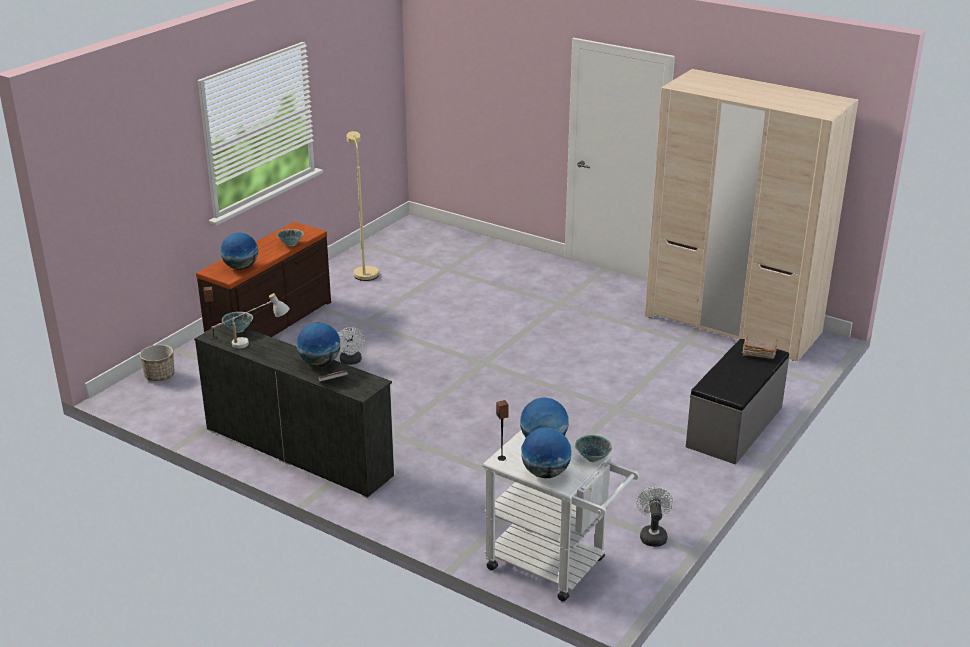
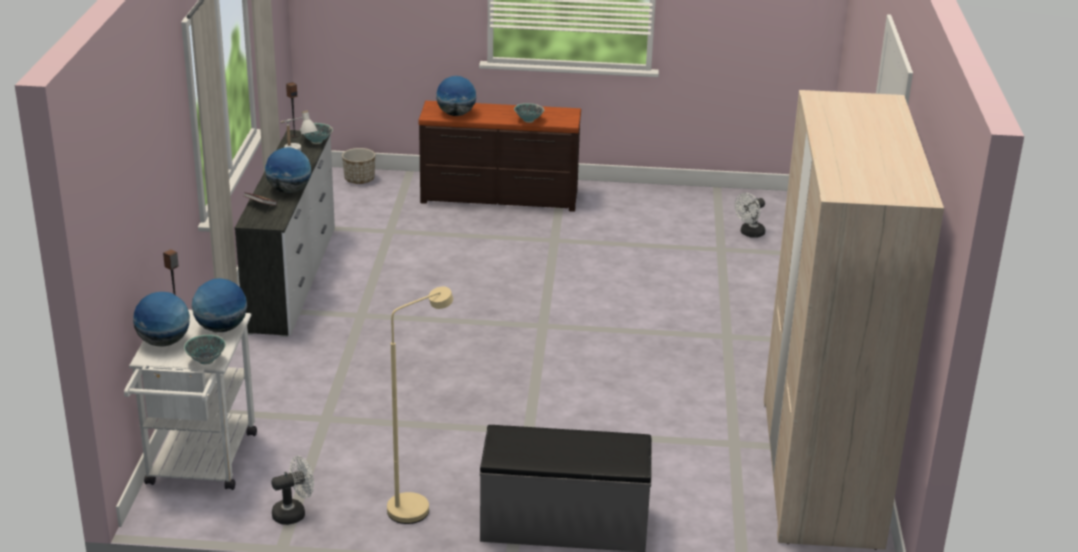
camera: 60 degrees right, 0 degrees up
white fan [338,327,365,365] -> white fan moved to [735,193,765,238]
beige floor lamp [347,131,379,281] -> beige floor lamp moved to [387,287,453,524]
brown book [742,336,778,359] -> none

